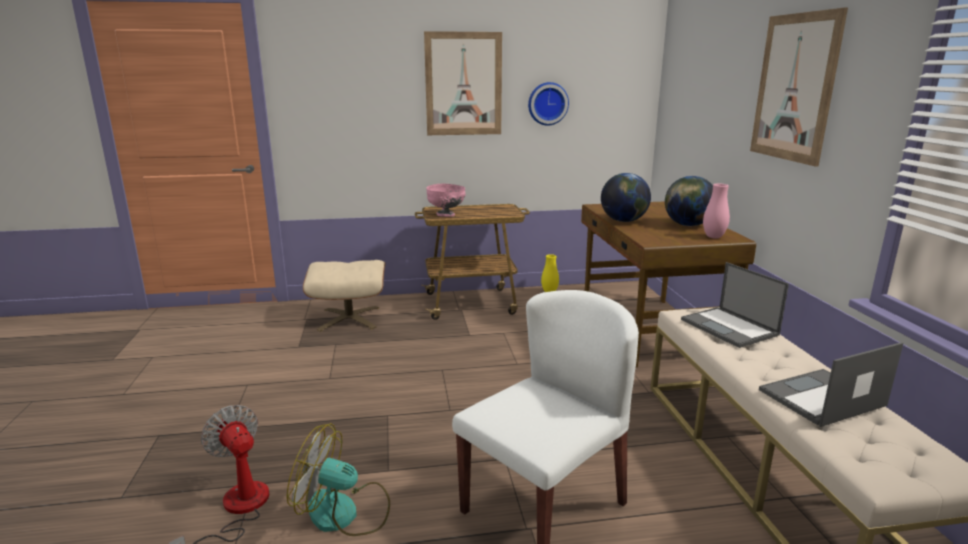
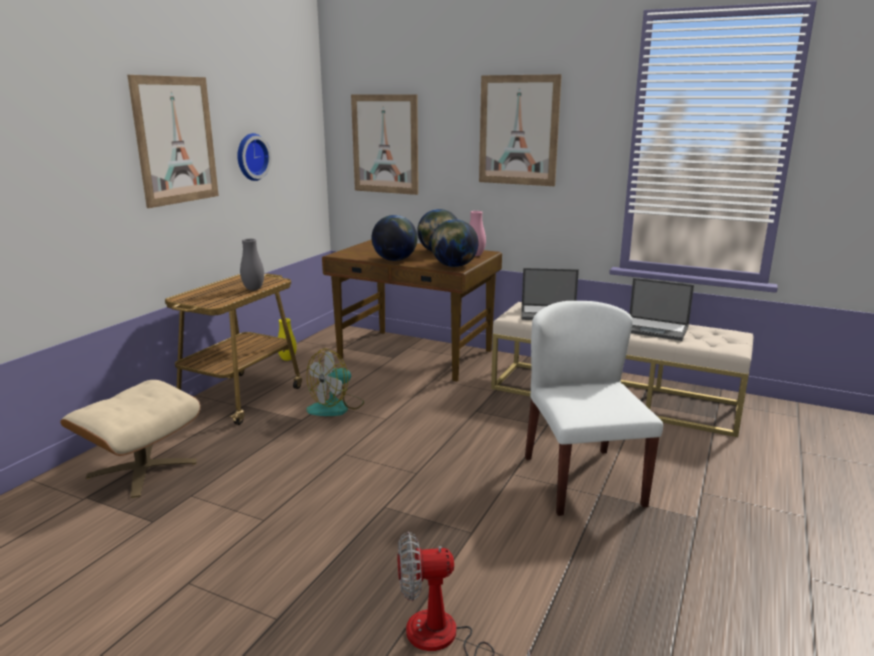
camera: 55 degrees left, 0 degrees up
fan [287,423,390,536] -> fan moved to [306,349,364,416]
pink bowl [426,184,465,217] -> none
laptop [759,342,903,427] -> laptop turned 75 degrees counterclockwise [630,278,694,341]
none -> grey vase [240,239,264,291]
none -> picture [351,94,418,195]
none -> globe [431,219,479,267]

